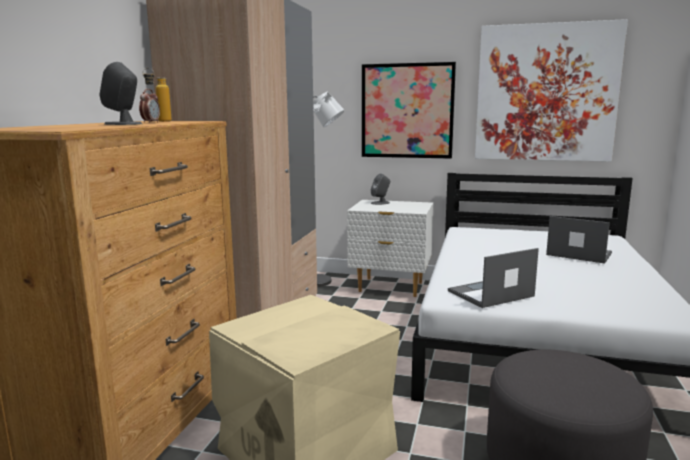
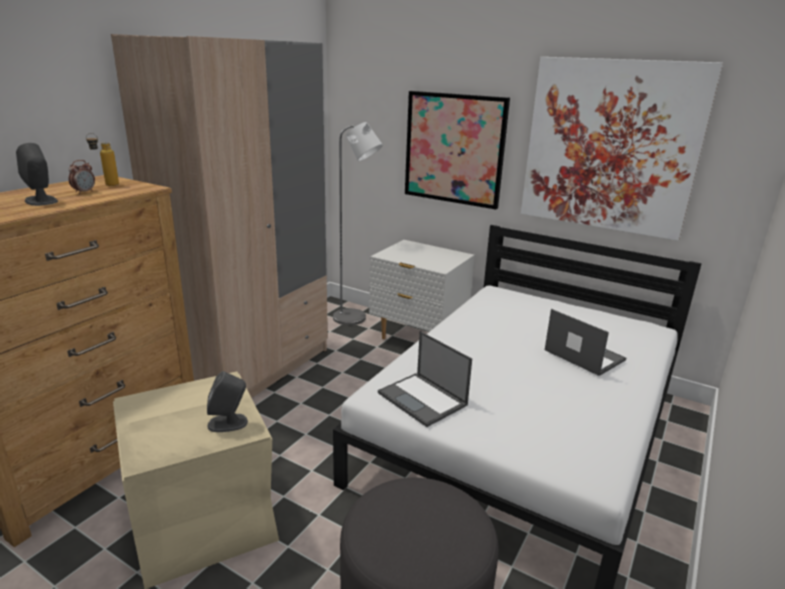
camera: 15 degrees right, 10 degrees up
grey speaker [371,173,390,205] -> grey speaker moved to [207,371,248,432]
laptop [448,248,539,308] -> laptop turned 120 degrees counterclockwise [378,331,472,427]

